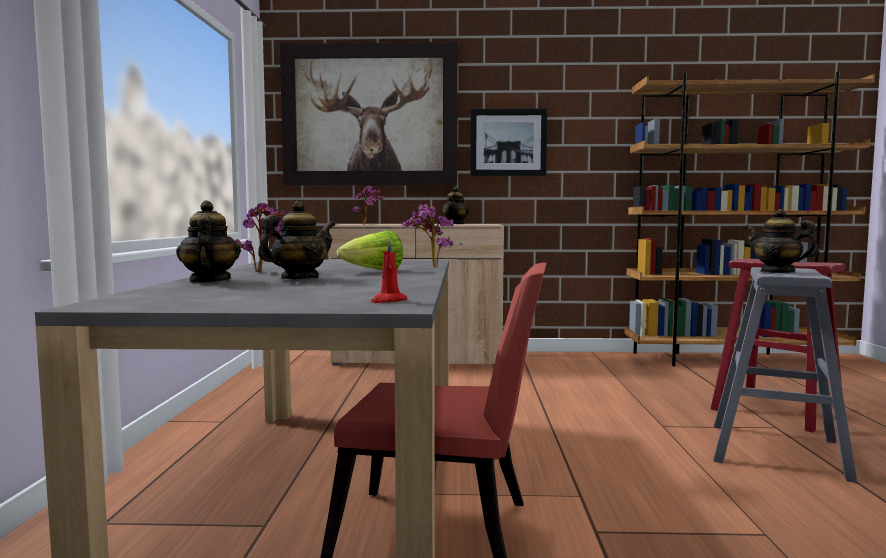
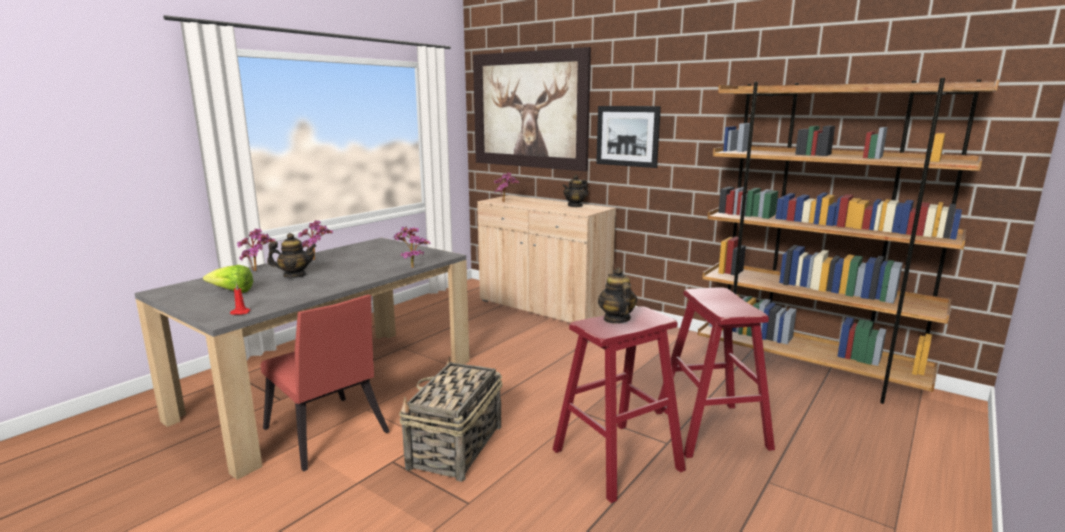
camera: 35 degrees right, 10 degrees up
teapot [176,200,241,283] -> potted plant [237,228,275,271]
lettuce [336,230,403,270] -> lettuce moved to [203,265,253,293]
grey stool [713,267,857,483] -> red stool [552,306,686,503]
none -> basket [399,356,503,482]

